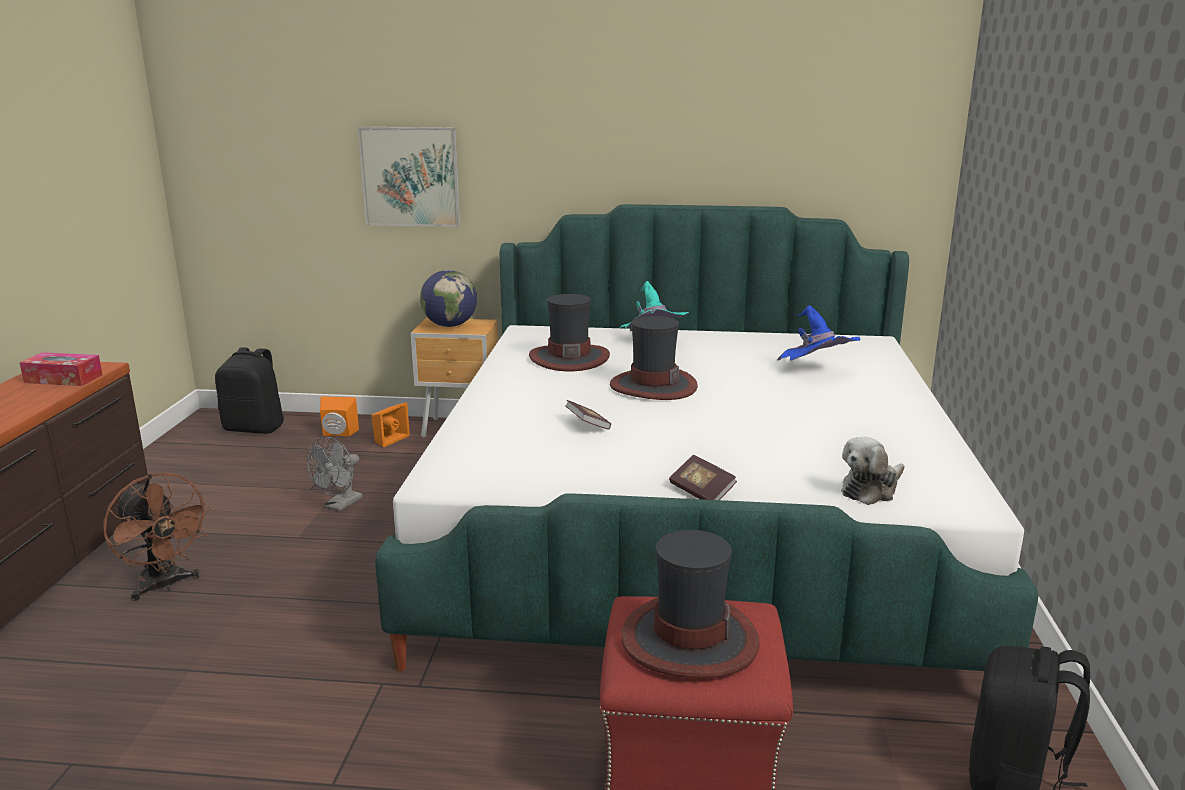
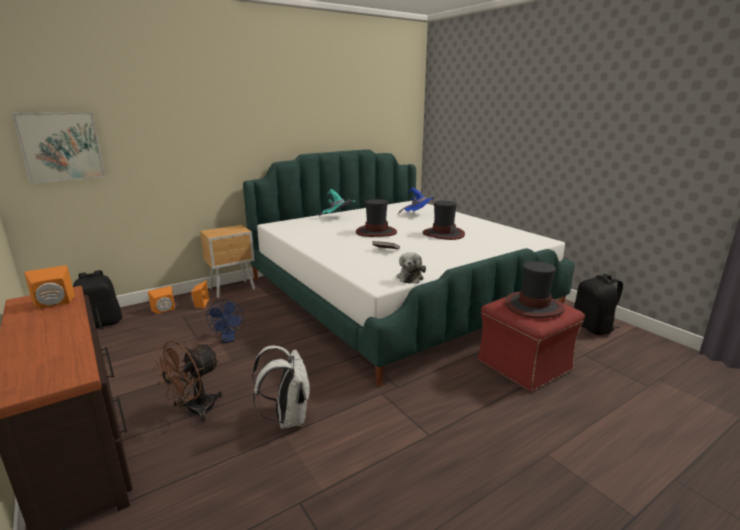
camera: 40 degrees left, 0 degrees up
tissue box [19,352,103,386] -> orange speaker [24,265,75,309]
brown fan [103,473,211,601] -> brown fan turned 120 degrees clockwise [151,340,222,422]
grey fan [307,437,363,511] -> blue fan [206,300,243,343]
picture [358,127,460,227] -> picture moved to [12,112,106,183]
globe [420,270,477,327] -> none
hat [529,294,610,371] -> hat moved to [423,201,465,240]
book [669,455,737,500] -> none
plush toy [841,437,905,505] -> plush toy moved to [396,252,426,284]
none -> white backpack [252,345,310,429]

